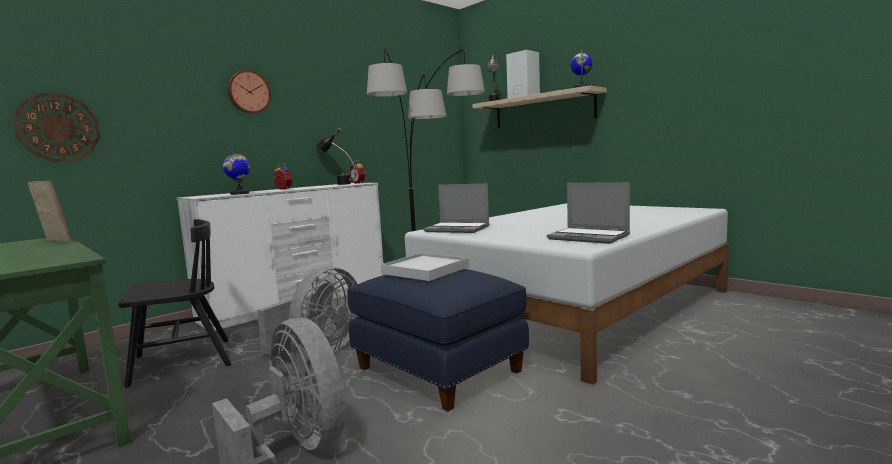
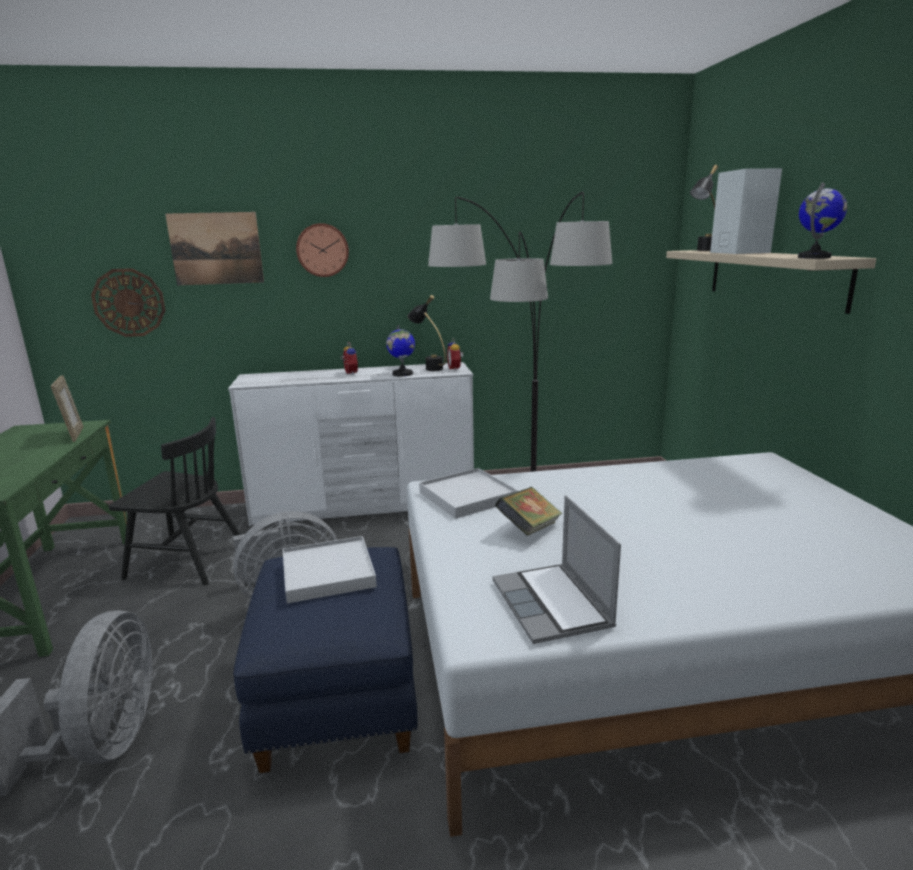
camera: 35 degrees right, 10 degrees up
globe [223,151,250,195] -> globe moved to [386,325,415,377]
laptop [424,183,490,233] -> white tray [419,468,518,519]
none -> picture [165,212,264,285]
none -> book [495,487,563,536]

